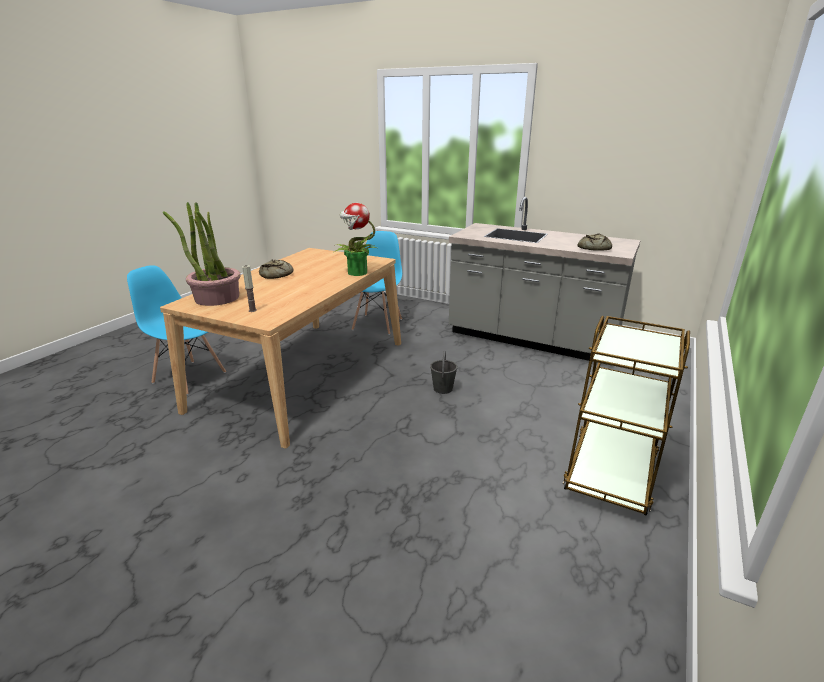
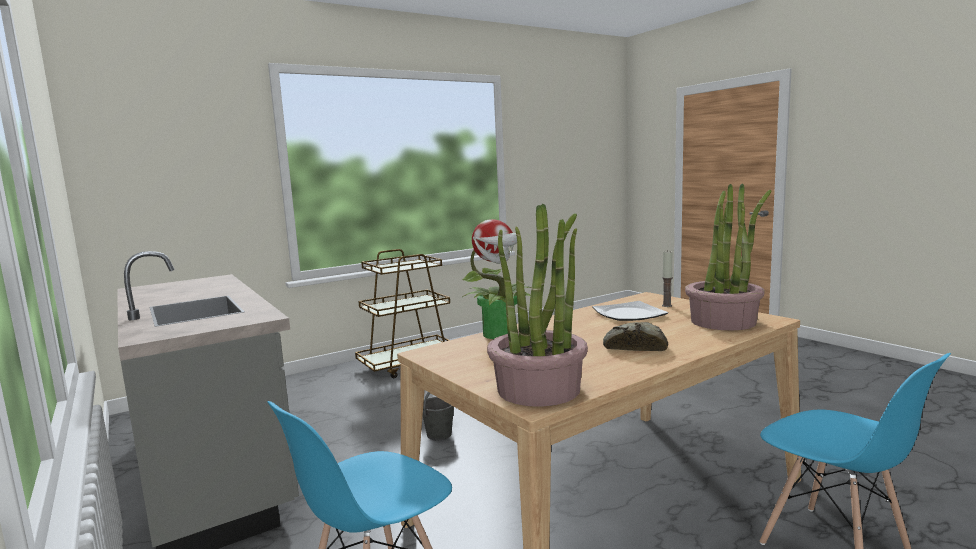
camera: 150 degrees left, 15 degrees down
bread [578,234,612,251] -> none
none -> potted plant [487,204,588,407]
none -> plate [592,301,668,321]

